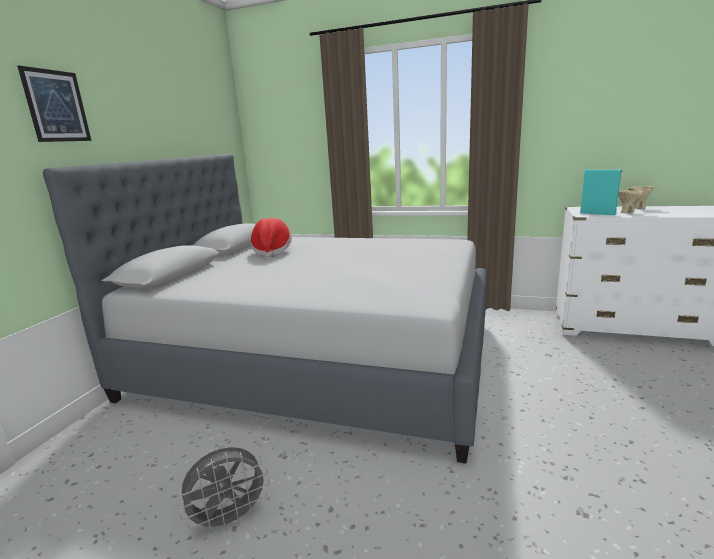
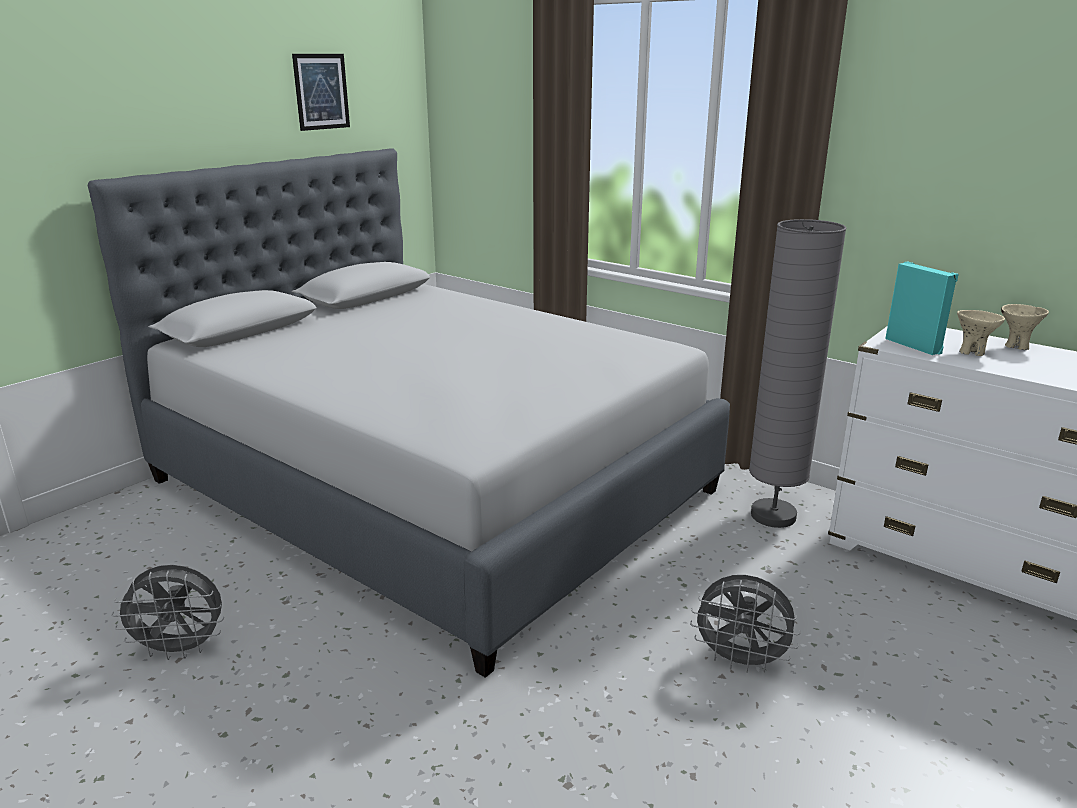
camera: 20 degrees right, 5 degrees up
picture [17,65,91,142] -> picture moved to [292,54,350,131]
hat [250,218,292,257] -> none
none -> grey fan [690,575,801,673]
none -> grey floor lamp [749,219,847,528]

